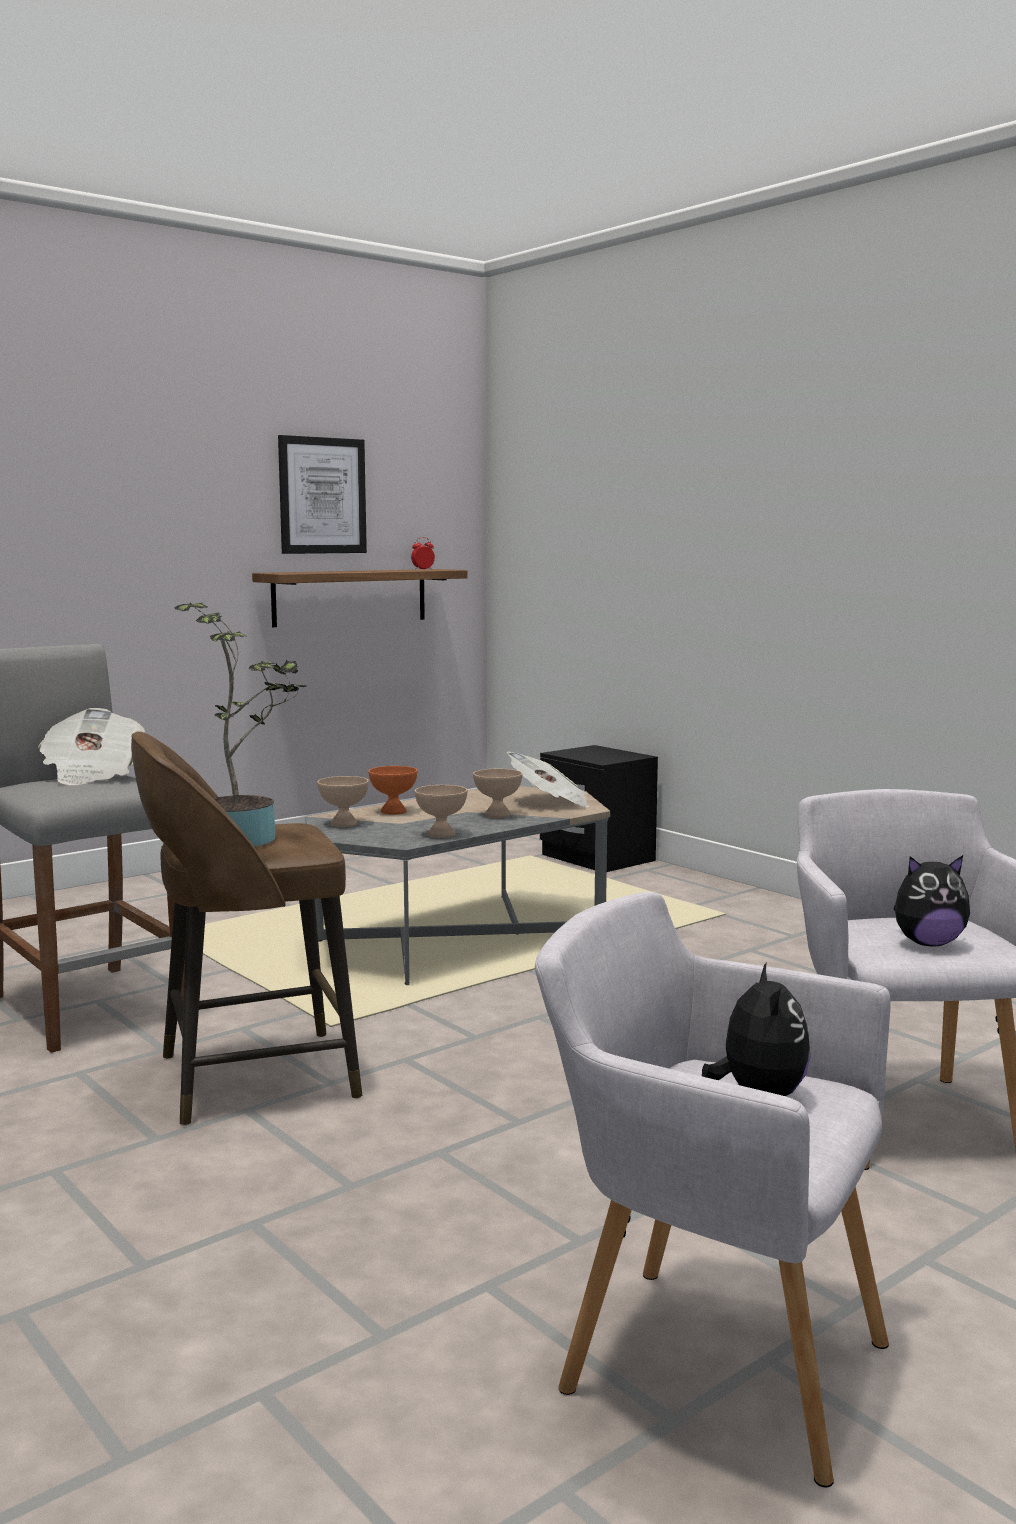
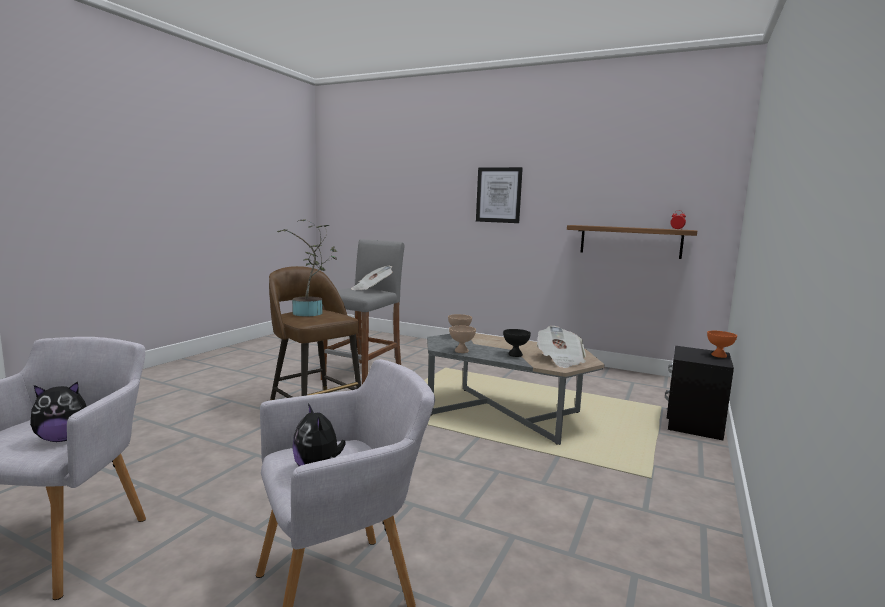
camera: 65 degrees right, 0 degrees up
picture [278,435,367,554] -> picture moved to [476,167,523,223]
orange bowl [369,766,417,815] -> orange bowl moved to [707,331,737,358]
beige bowl [473,769,522,818] -> black bowl [503,329,531,357]

